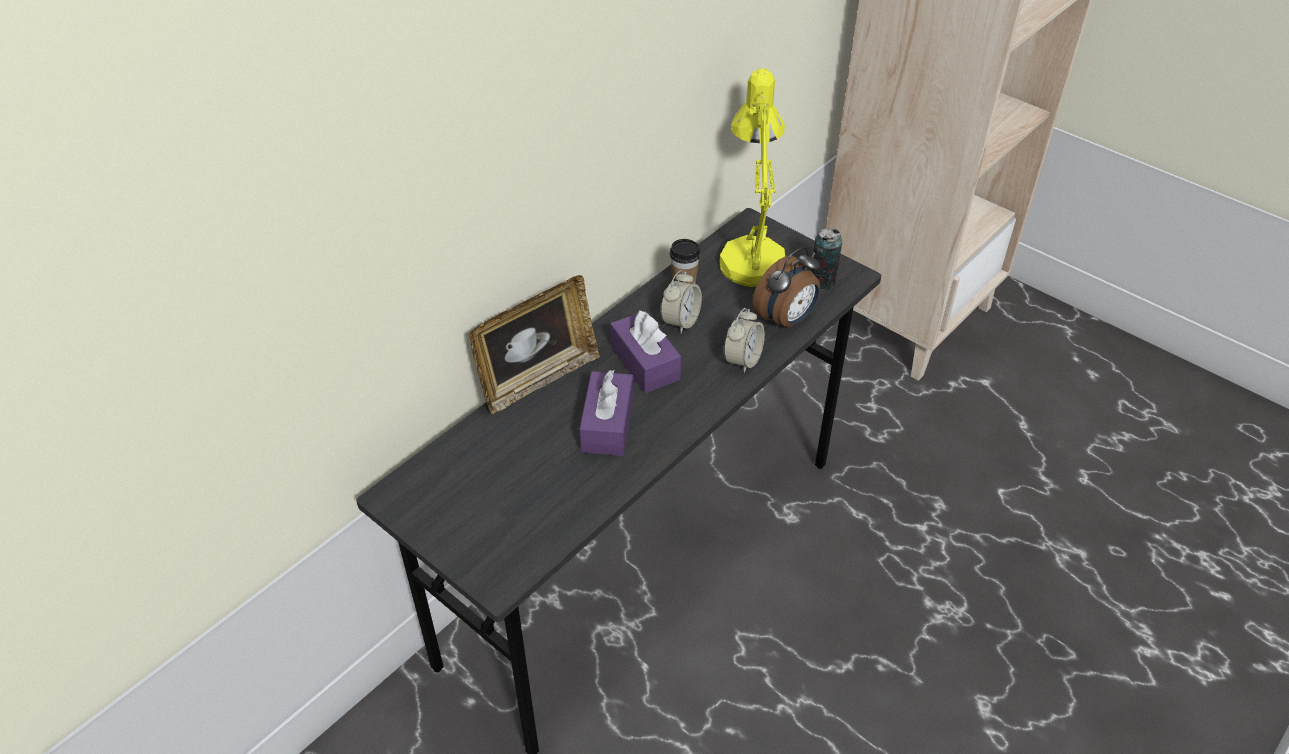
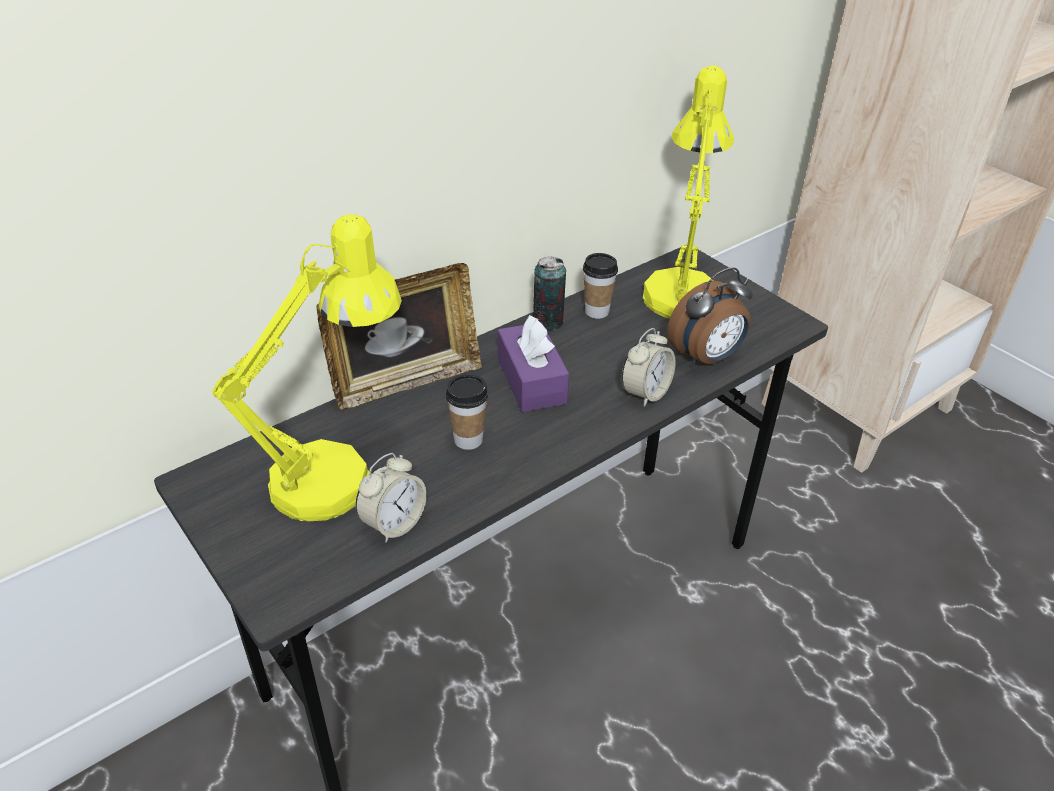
camera: 10 degrees right, 5 degrees down
purple tissue box [579,370,633,456] -> cup [446,375,488,450]
alarm clock [660,270,702,334] -> alarm clock moved to [356,453,427,543]
can [811,228,842,290] -> can moved to [533,256,566,330]
none -> yellow table lamp [212,214,402,521]

